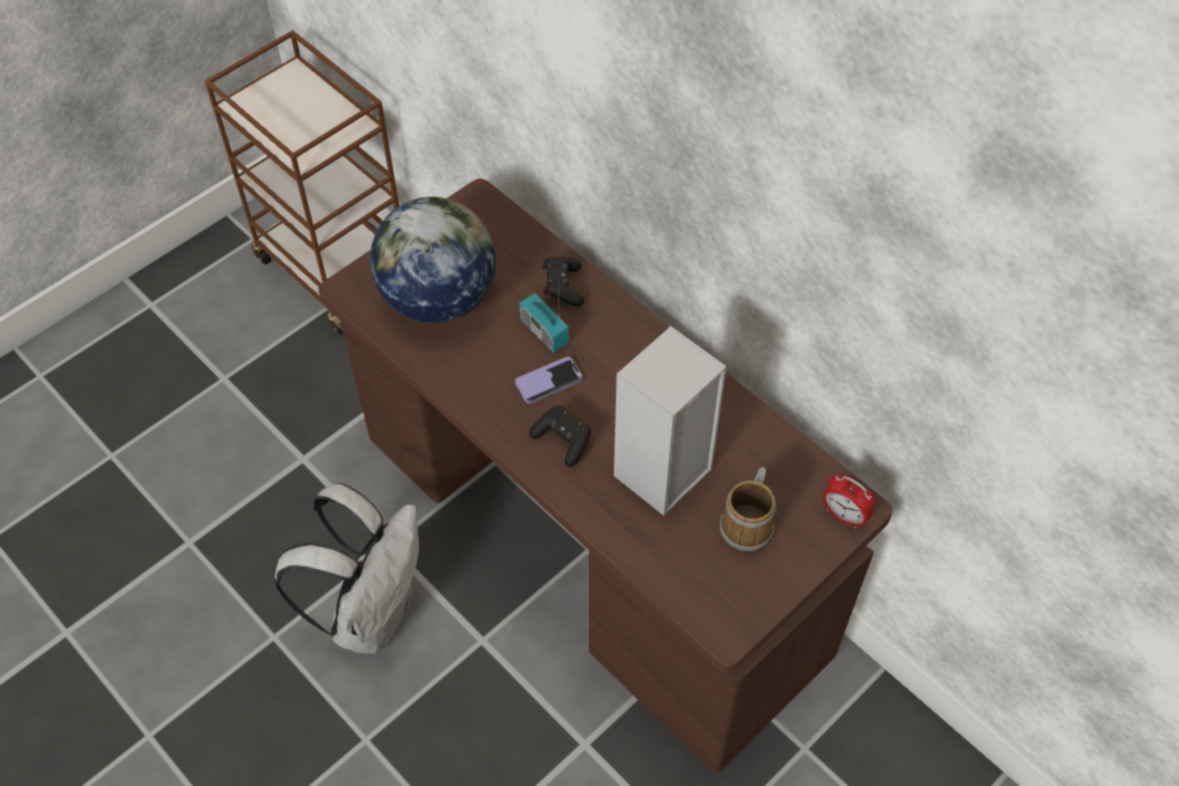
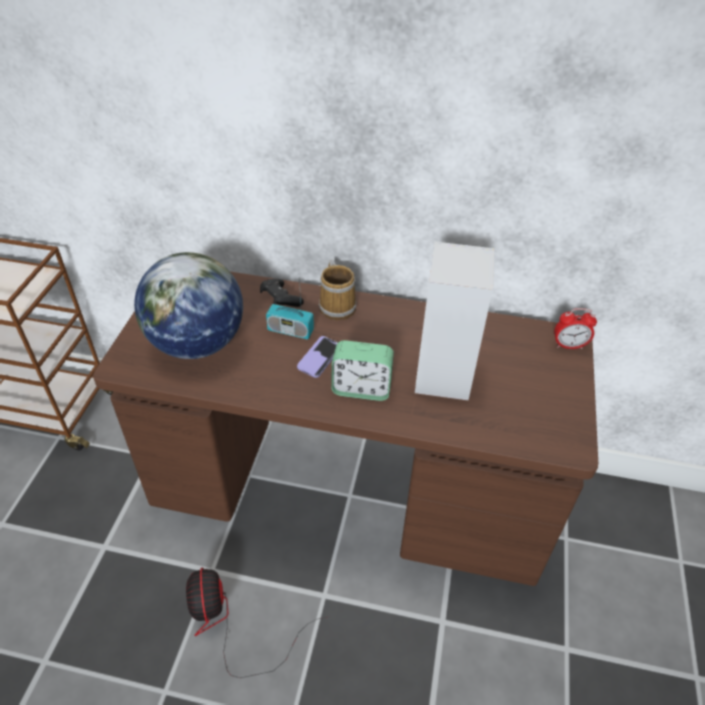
camera: 35 degrees left, 10 degrees down
white backpack [275,483,419,654] -> fan [186,568,330,678]
black game controller [529,406,591,467] -> alarm clock [332,340,394,401]
mug [720,467,776,554] -> mug moved to [319,260,357,320]

